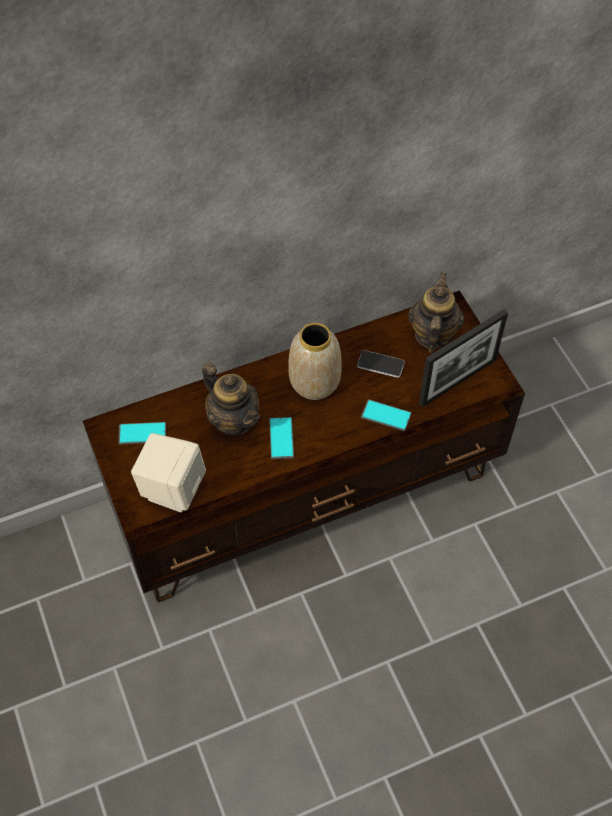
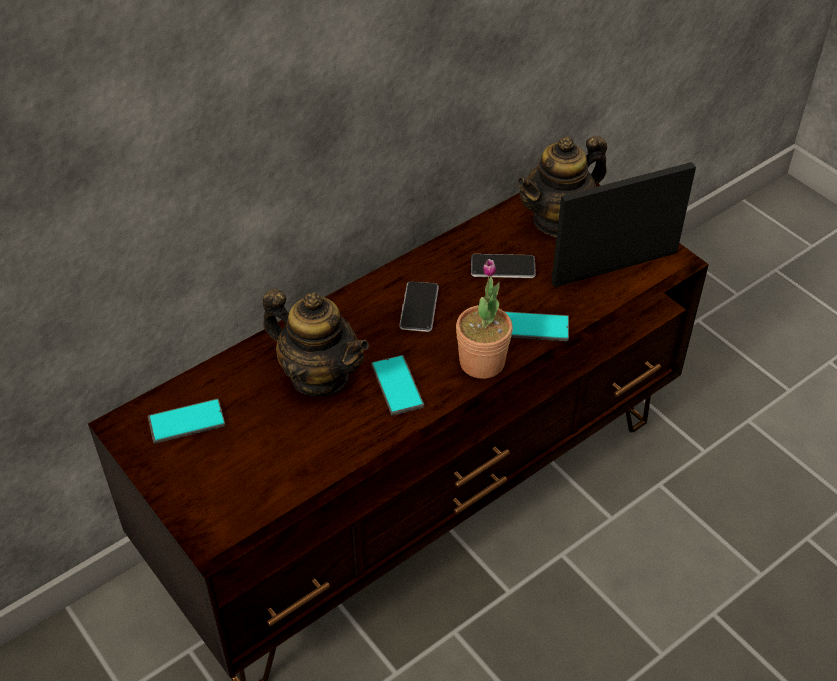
camera: 15 degrees left, 10 degrees down
beige speaker [131,433,206,512] -> none
vase [288,323,342,400] -> phone [399,281,439,332]
teapot [408,272,464,353] -> teapot turned 120 degrees counterclockwise [517,136,607,237]
picture frame [419,309,508,407] -> picture frame turned 150 degrees counterclockwise [551,162,696,287]
none -> potted plant [456,259,513,379]

